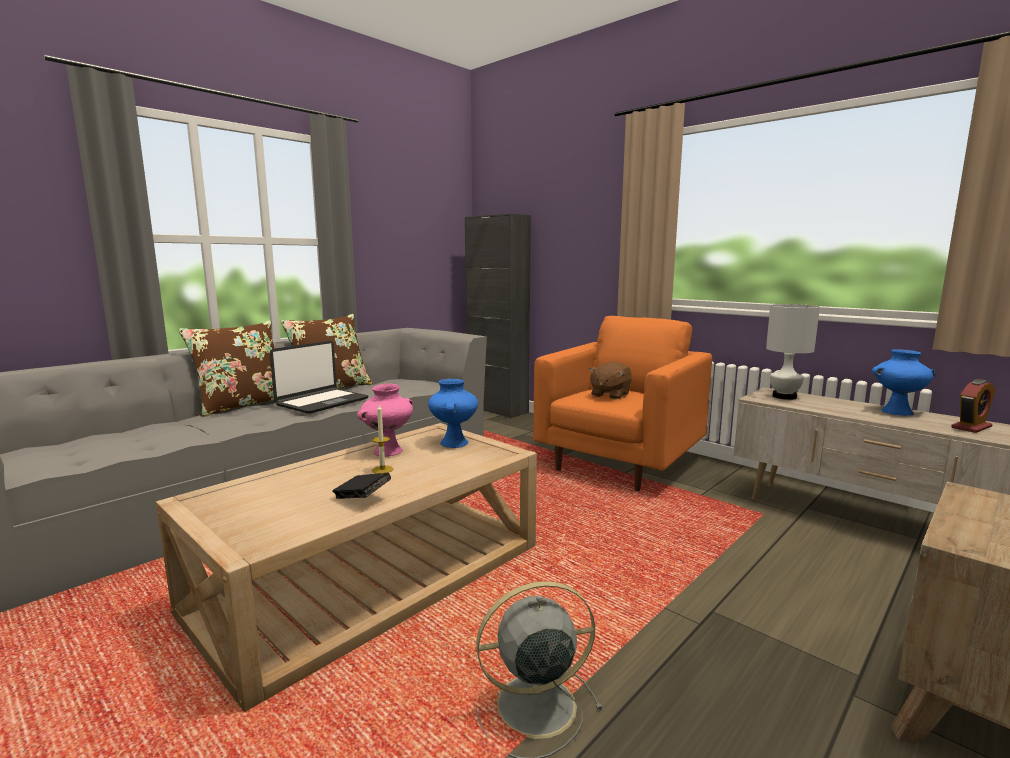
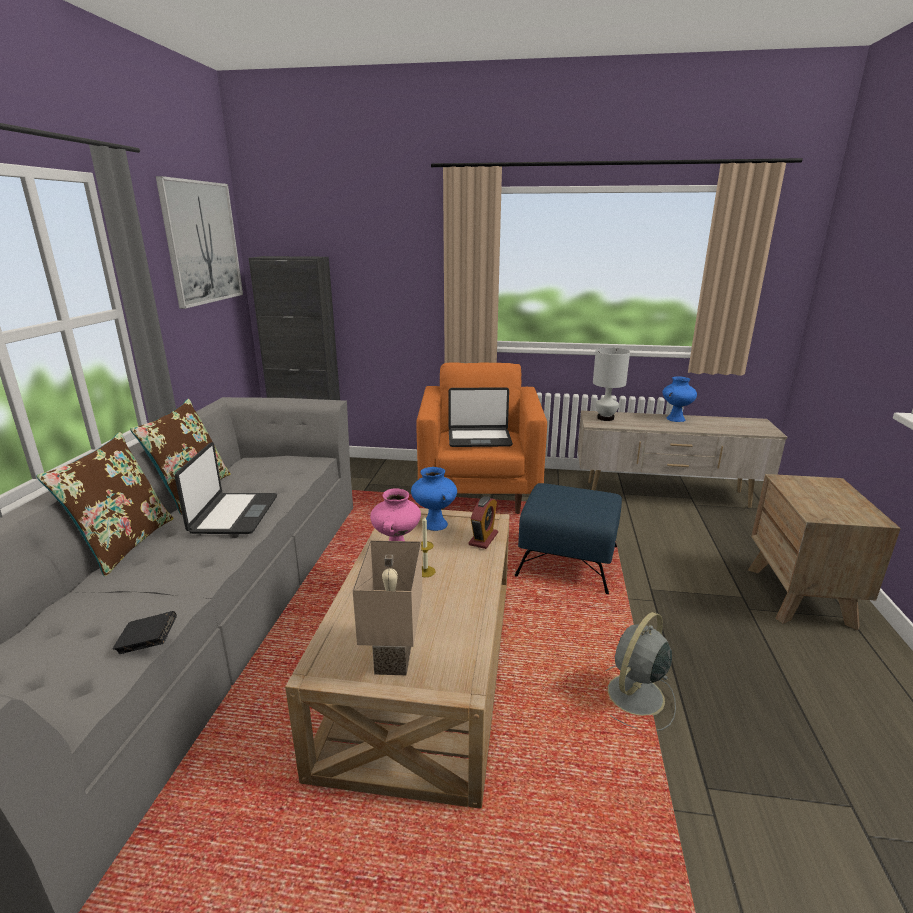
camera: 35 degrees left, 10 degrees up
black book [332,473,391,499] -> black book moved to [113,611,177,654]
brown plush toy [589,361,632,399] -> laptop [448,387,513,447]
alarm clock [951,379,996,433] -> alarm clock moved to [468,496,498,549]
none -> picture [156,176,243,309]
none -> beige table lamp [353,540,422,675]
none -> blue ottoman [514,483,622,594]

